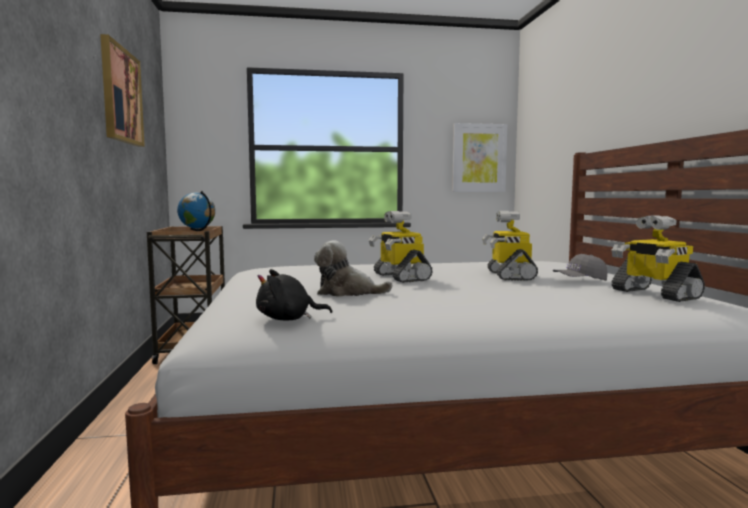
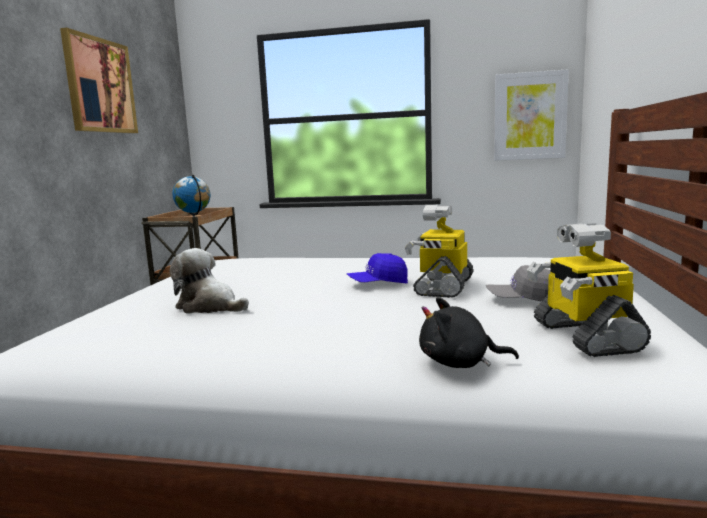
camera: 20 degrees right, 5 degrees up
black plush toy [256,269,332,321] -> black plush toy moved to [419,297,519,368]
toy robot [369,211,433,283] -> none
none -> blue cap [347,253,408,284]

